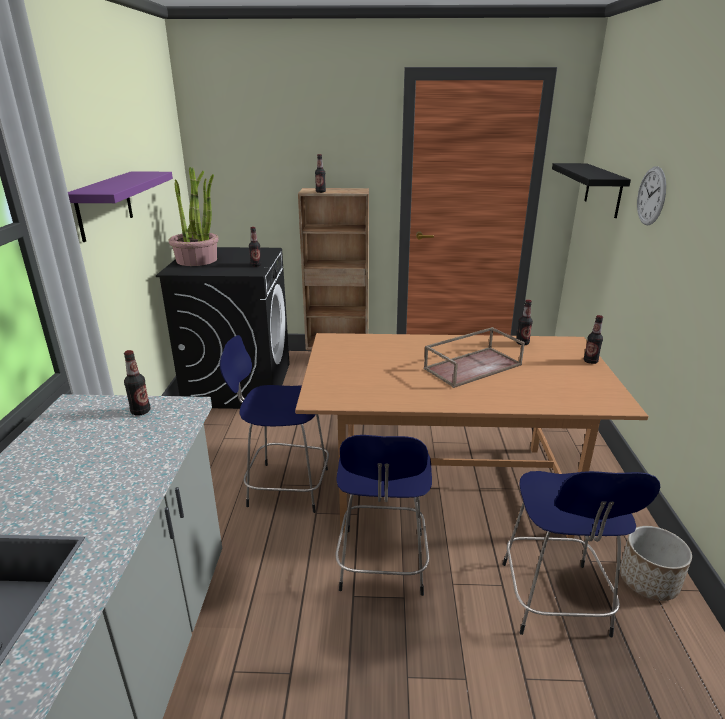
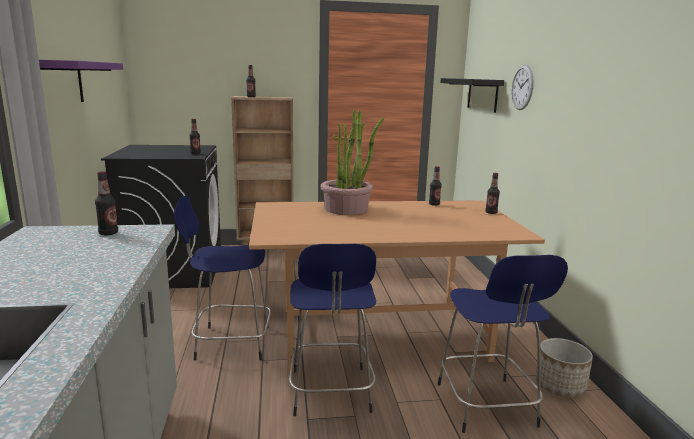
camera: 10 degrees left, 10 degrees down
potted plant [169,167,219,266] -> potted plant moved to [321,110,384,215]
brown tray [424,327,525,388] -> none

